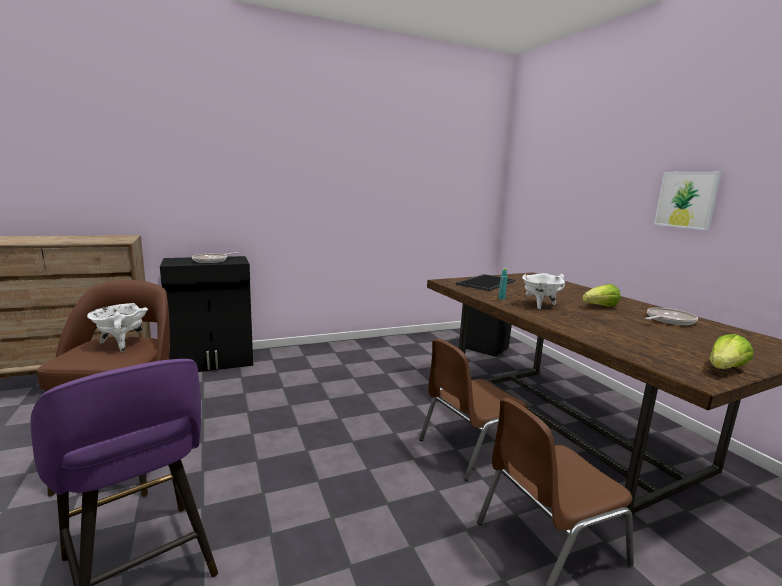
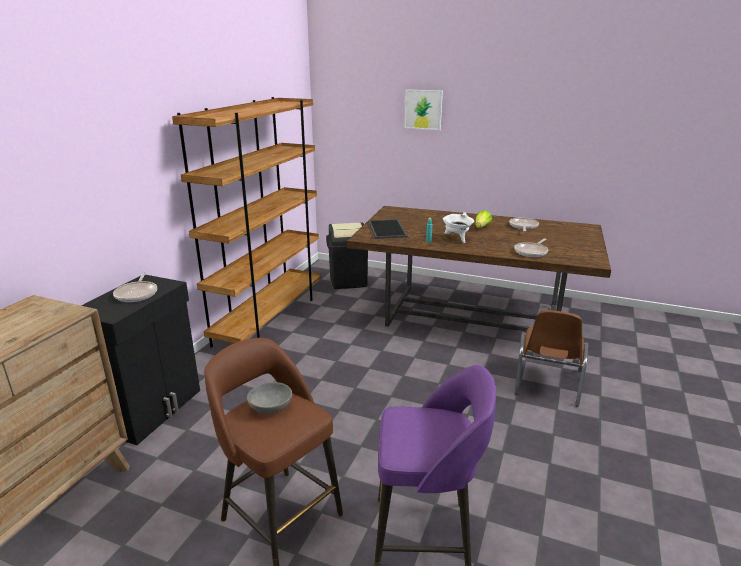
camera: 45 degrees left, 10 degrees up
white cooking pot [87,303,148,352] -> grey bowl [247,382,292,414]
brown chair [419,339,527,481] -> none
picture [654,172,722,230] -> picture moved to [405,89,443,130]
lettuce [710,334,753,369] -> none
none -> brown bookcase [172,97,320,348]
none -> frying pan [514,238,548,257]

